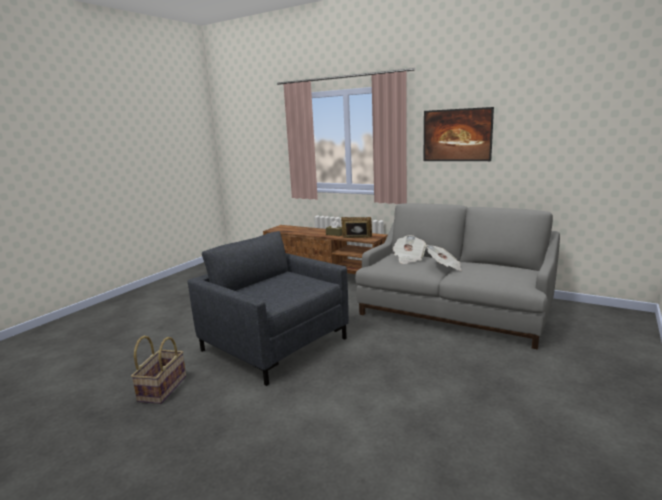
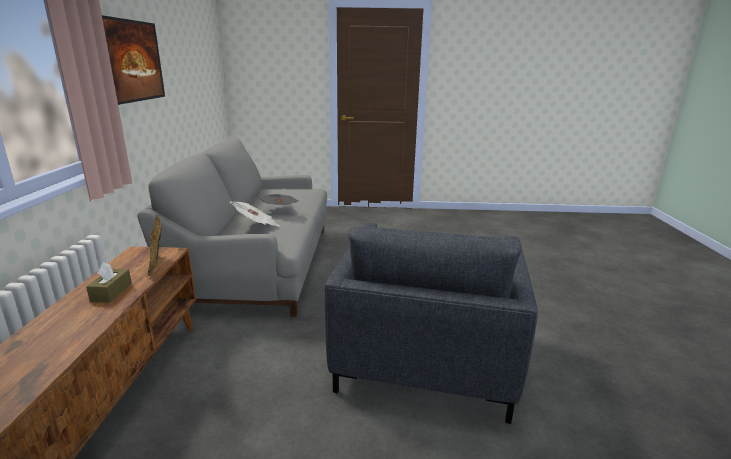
camera: 120 degrees left, 5 degrees up
basket [131,336,186,404] -> none

